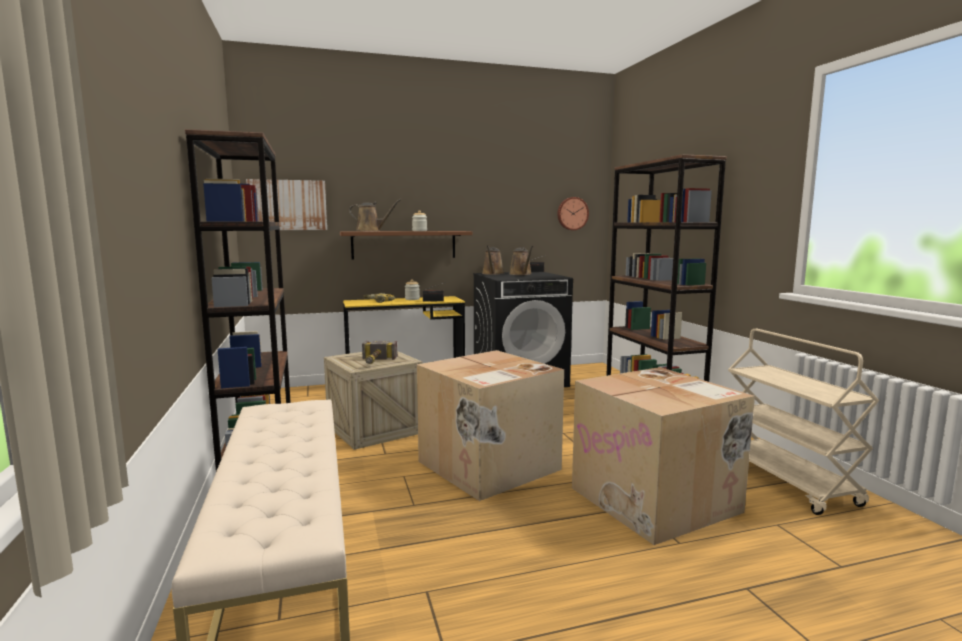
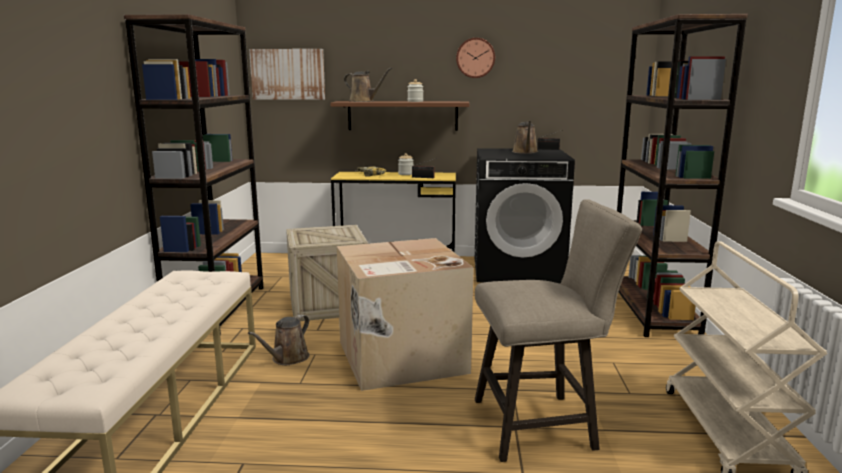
camera: 20 degrees right, 5 degrees up
hammer [362,341,398,364] -> none
brown watering can [482,246,504,275] -> brown watering can moved to [248,314,309,365]
wall clock [557,197,589,230] -> wall clock moved to [456,38,495,78]
cardboard box [572,367,755,545] -> beige stool [475,199,642,462]

